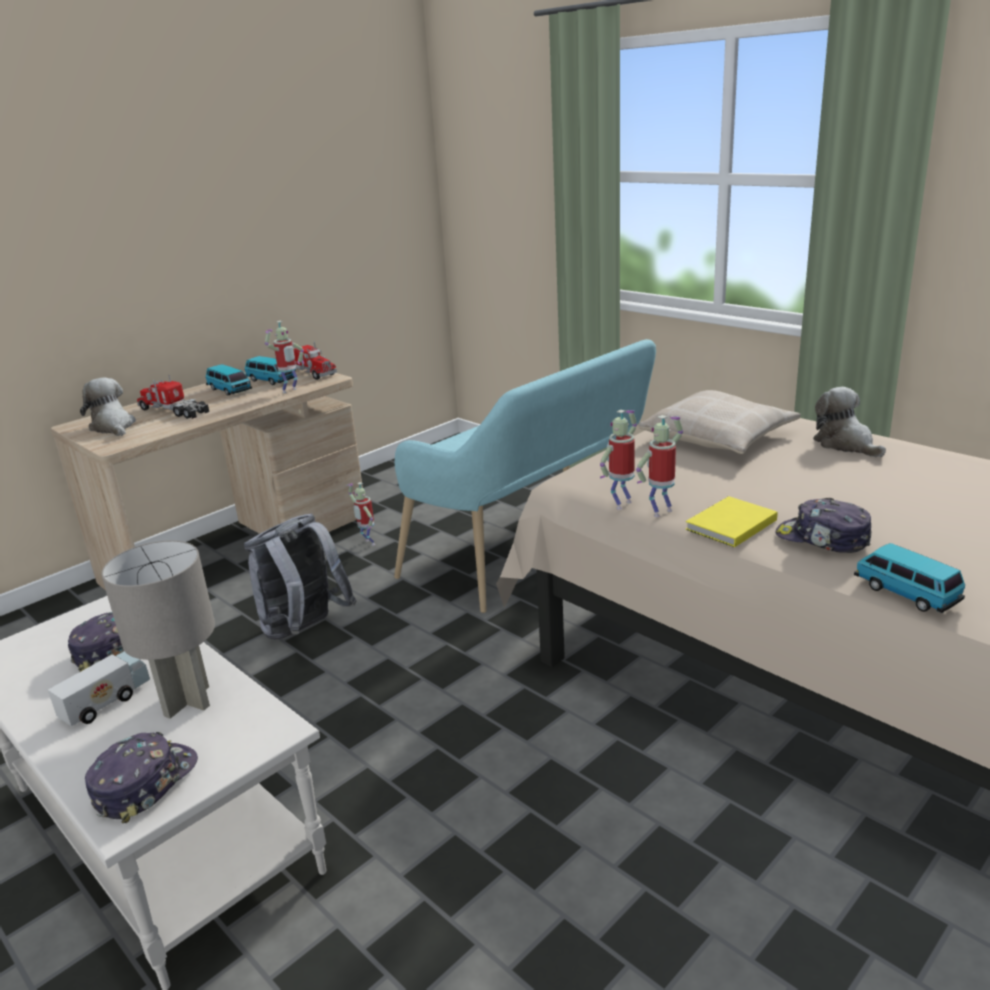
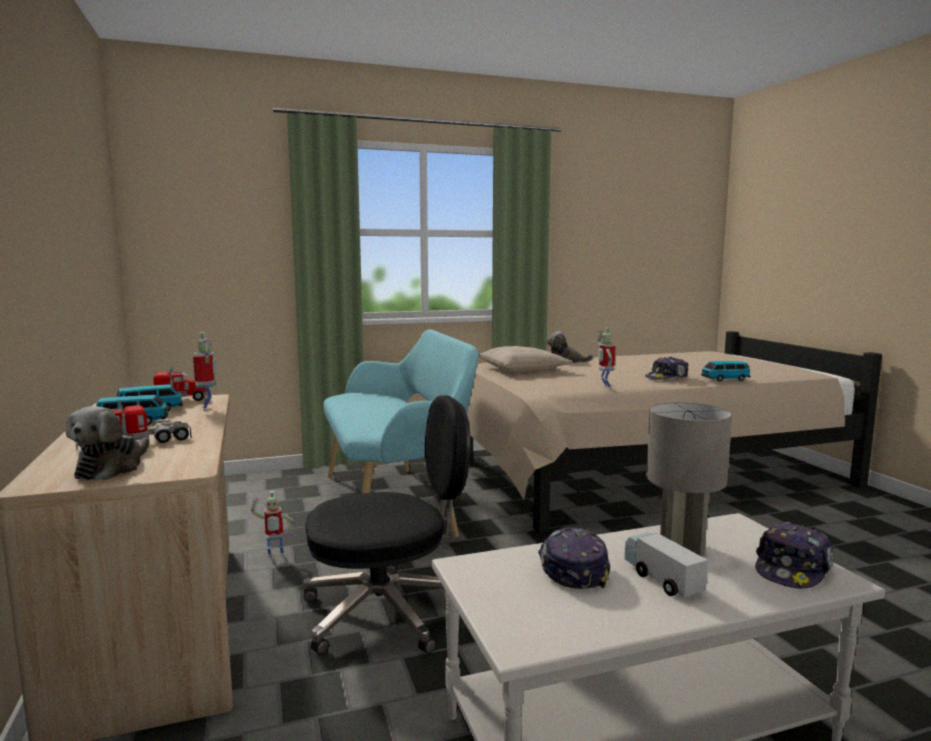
camera: 65 degrees left, 15 degrees down
plush toy [80,377,136,436] -> plush toy turned 75 degrees counterclockwise [65,406,150,480]
cap [85,732,198,823] -> cap turned 105 degrees counterclockwise [755,522,833,589]
grey backpack [244,513,357,640] -> black office chair [303,395,471,655]
toy robot [600,410,637,510] -> none
yellow book [685,496,777,547] -> none

